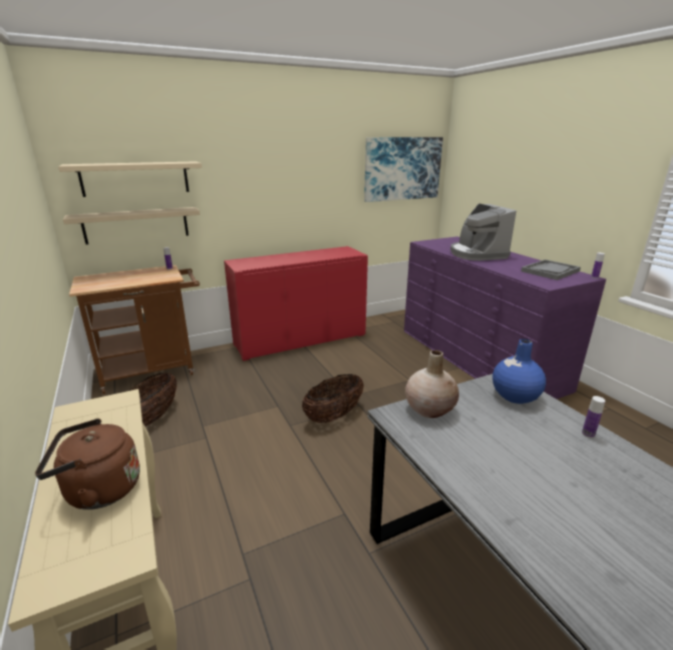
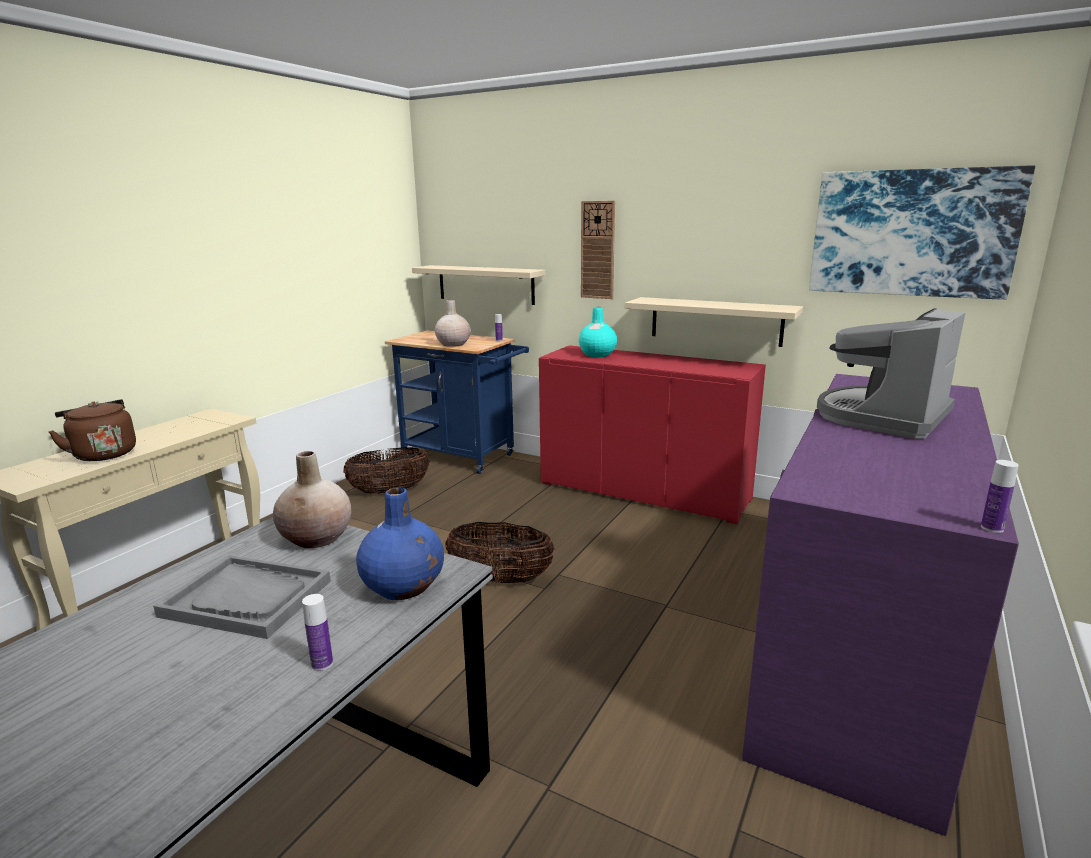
camera: 55 degrees right, 5 degrees down
beige shelf [58,161,202,197] -> beige shelf moved to [625,297,803,347]
brown cart [69,265,200,394] -> blue cart [385,330,529,474]
grey tray [521,260,581,280] -> grey tray moved to [153,555,331,639]
none -> beige vase [435,300,471,347]
none -> turquoise vase [579,307,617,357]
none -> wall clock [581,201,615,299]

